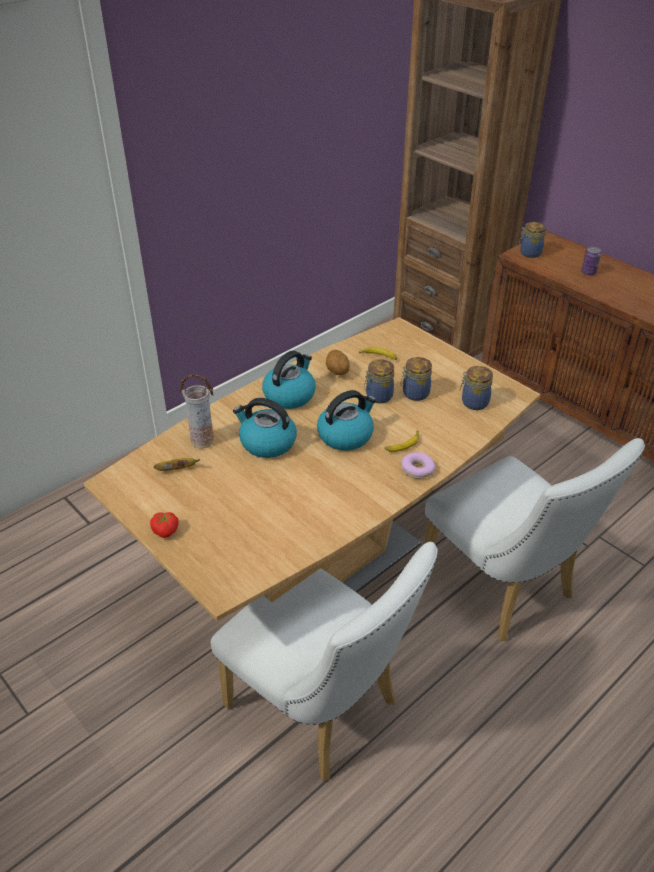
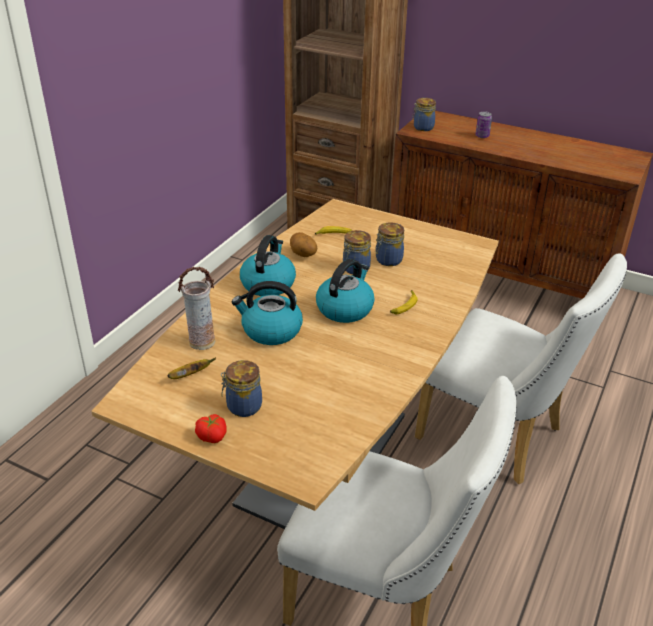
camera: 20 degrees left, 5 degrees down
donut [402,452,435,479] -> none
jar [460,366,493,410] -> jar moved to [221,360,262,417]

